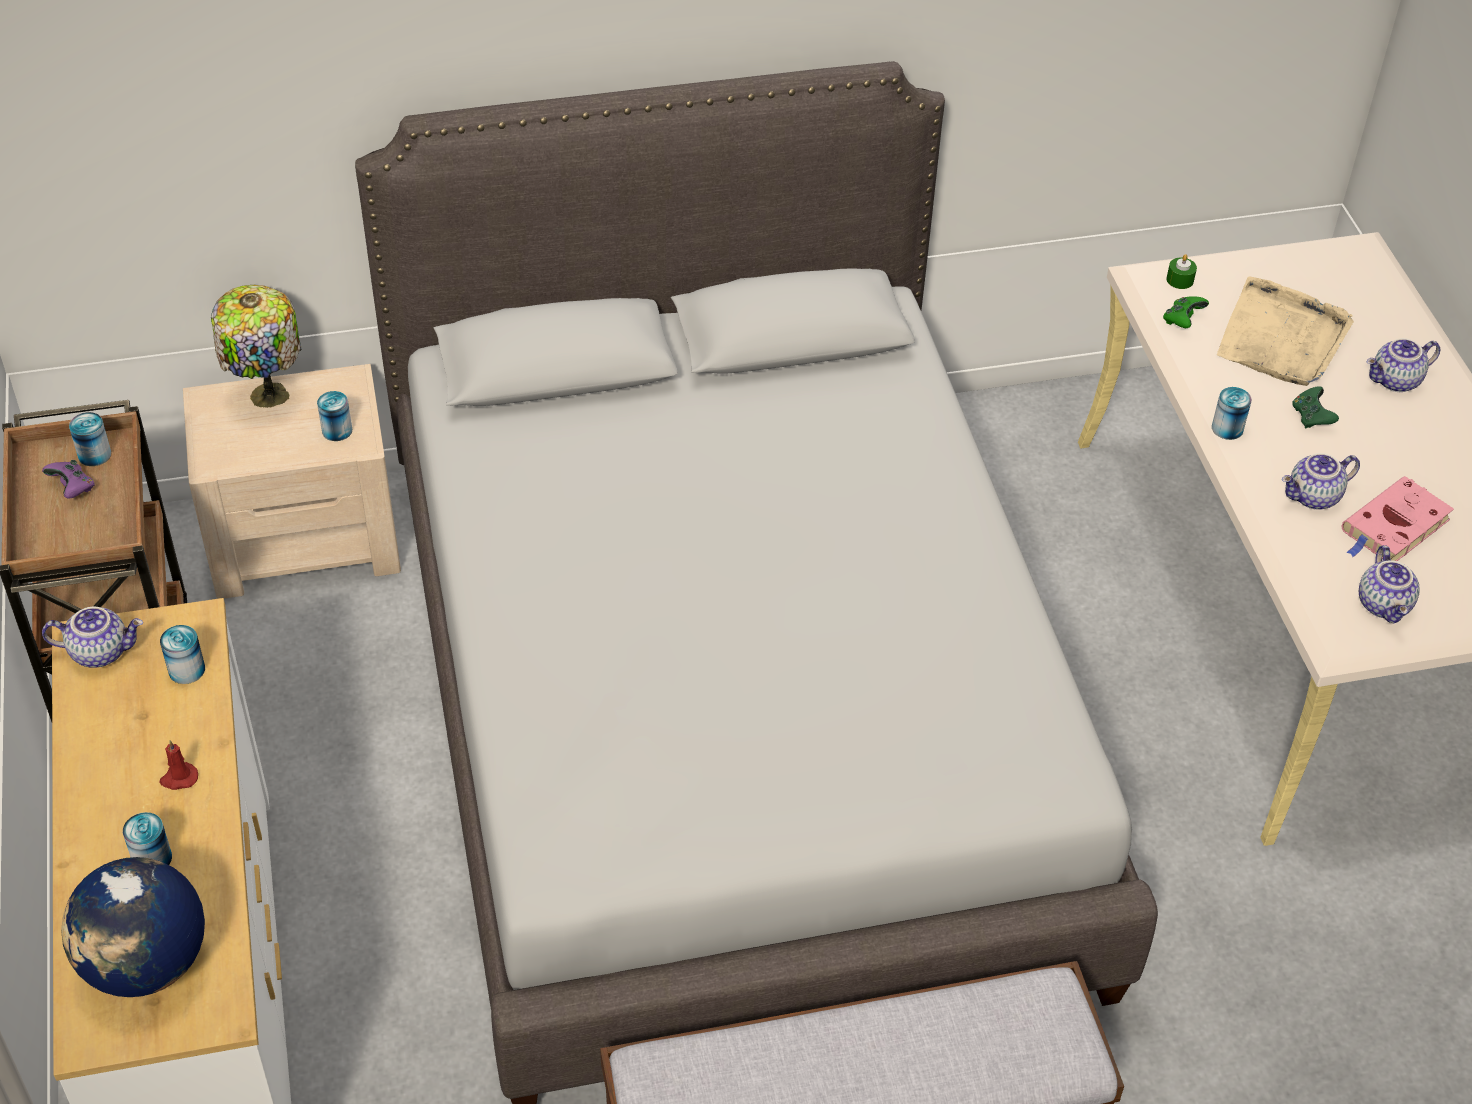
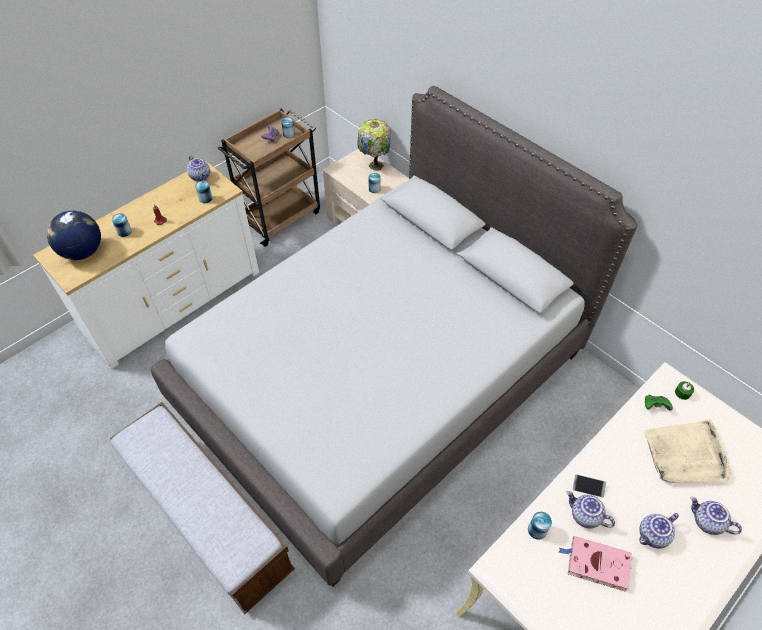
camera: 60 degrees right, 5 degrees up
can [1212,387,1252,440] -> can moved to [528,511,552,540]
green game controller [1292,386,1339,428] -> none
teapot [1359,545,1420,623] -> teapot moved to [639,513,679,549]
none -> phone [573,475,606,497]

